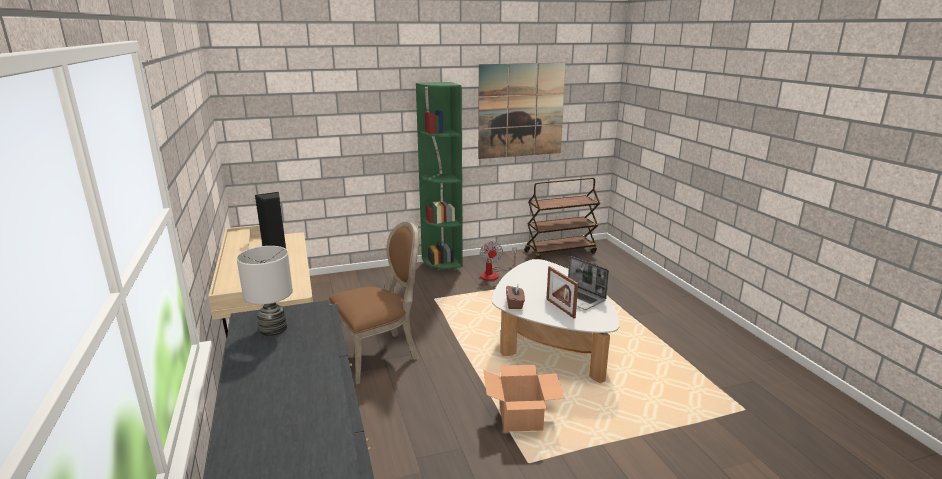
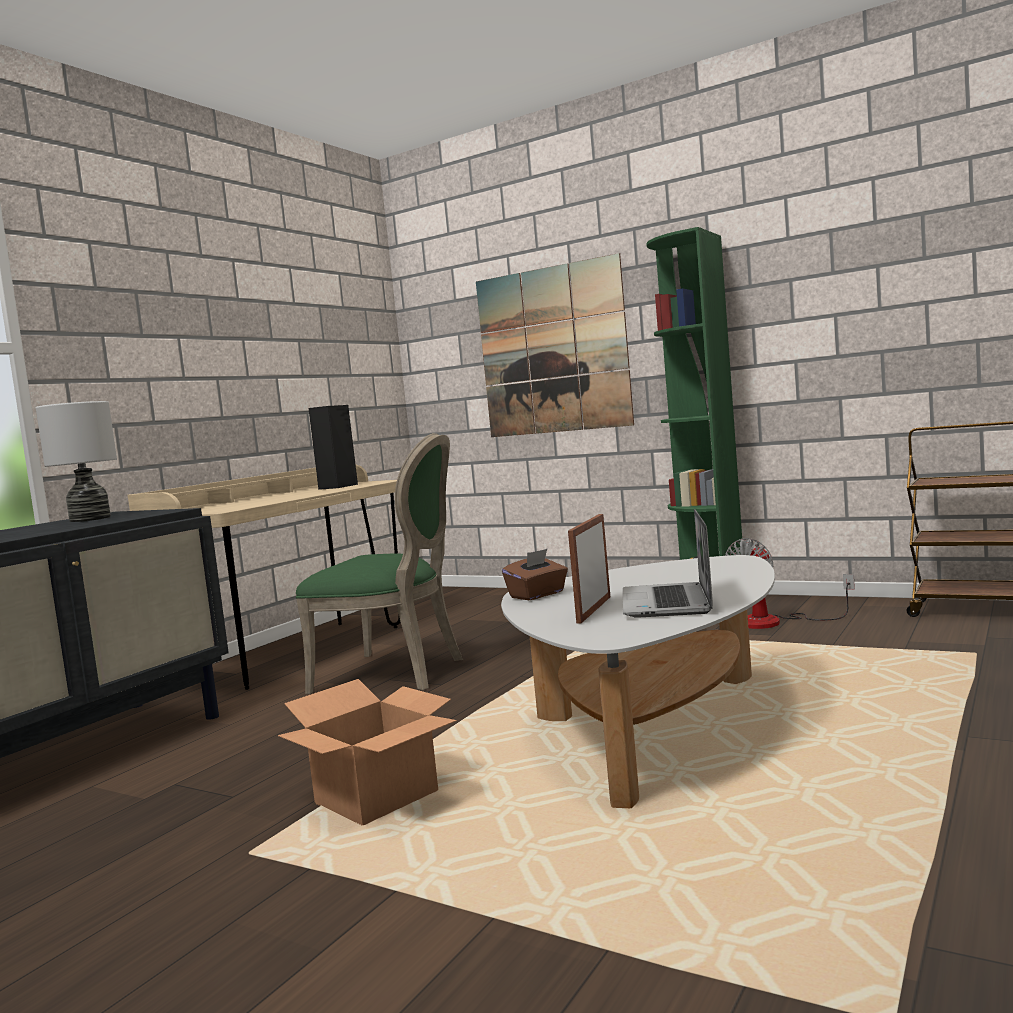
camera: 50 degrees right, 15 degrees down
brown chair [329,222,420,384] -> green chair [296,433,463,694]
picture [478,63,566,159] -> picture moved to [476,253,634,437]

